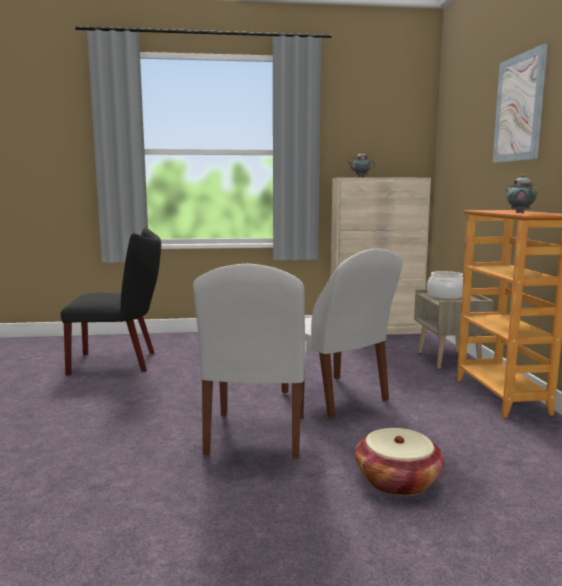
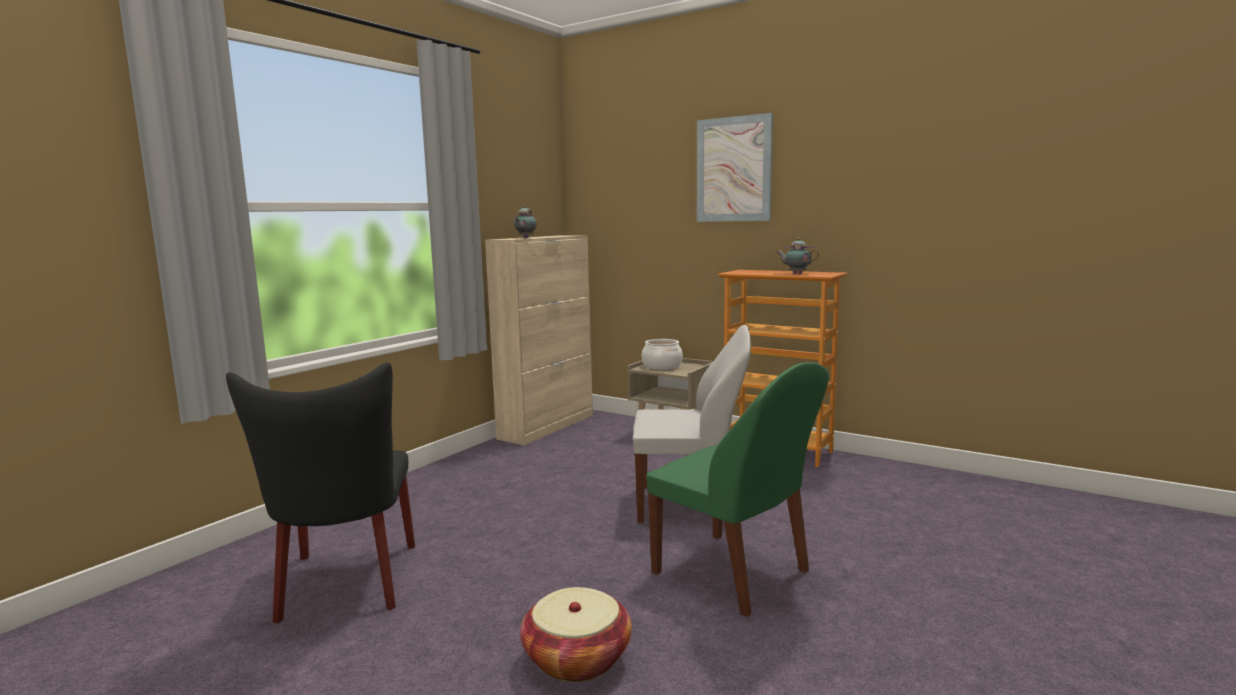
camera: 50 degrees left, 0 degrees up
black chair [61,227,161,375] -> black chair turned 135 degrees clockwise [226,362,415,624]
white chair [193,264,307,459] -> green chair [646,362,829,617]
basket [355,428,444,496] -> basket moved to [520,587,632,682]

